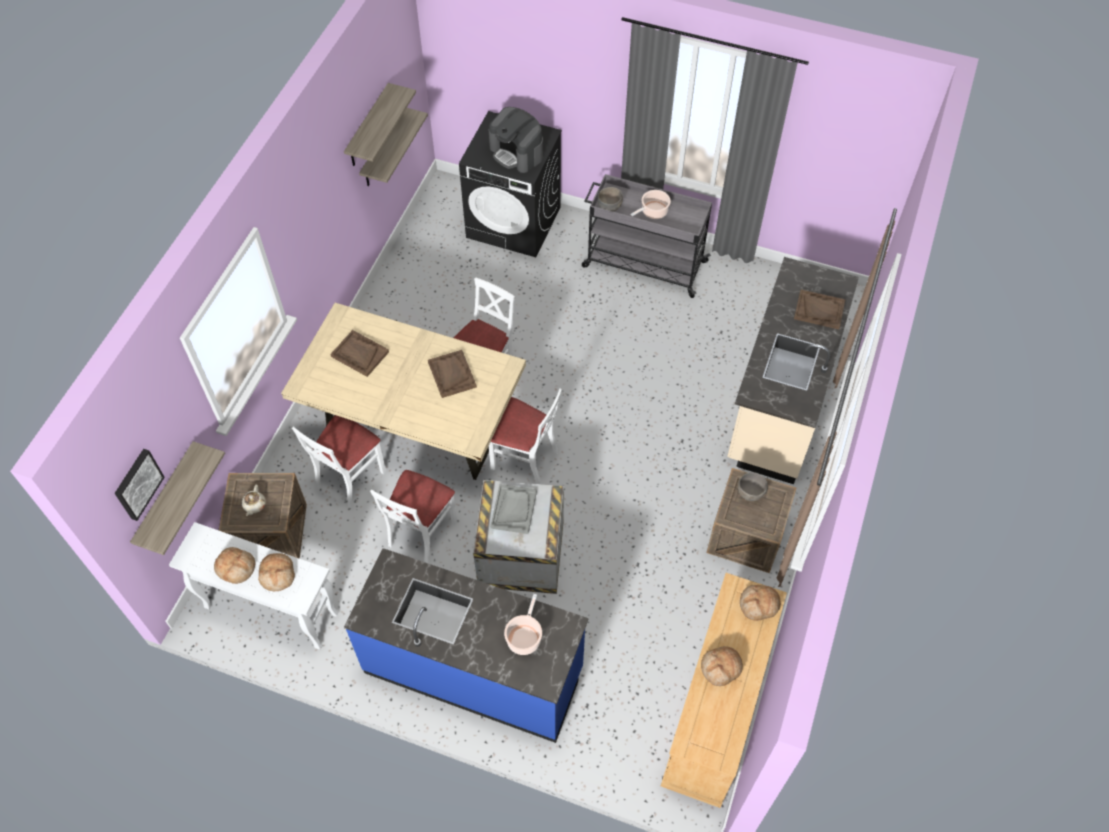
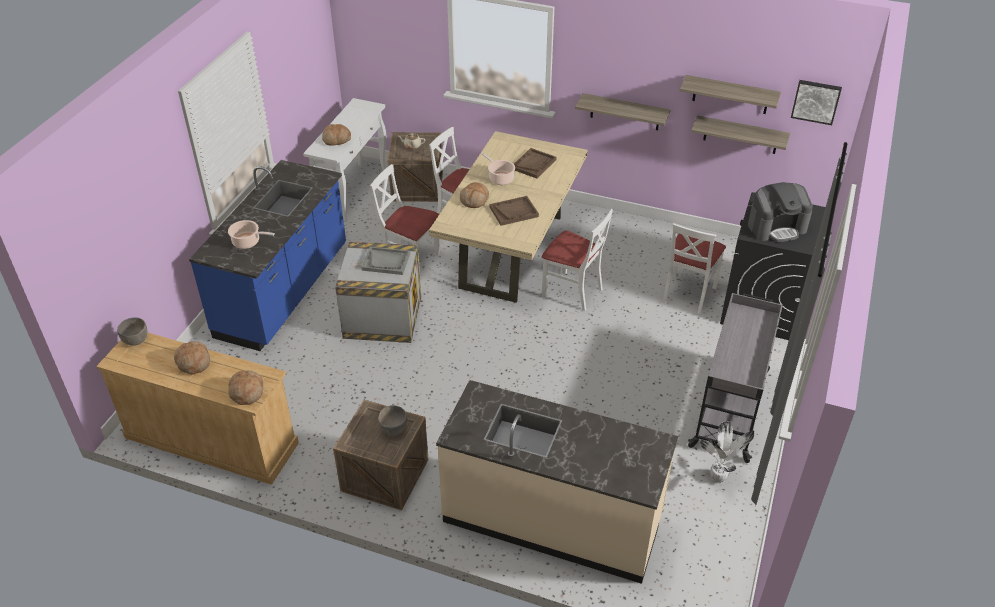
camera: 90 degrees right, 15 degrees down
picture [115,449,165,521] -> picture moved to [791,80,842,125]
shelf [130,441,225,555] -> shelf moved to [575,93,671,130]
bread [214,547,256,584] -> bread moved to [460,182,489,208]
coffee machine [489,107,543,173] -> coffee machine turned 150 degrees counterclockwise [748,182,813,242]
white chair [489,389,562,484] -> white chair moved to [663,223,726,314]
grey bowl [598,187,623,211] -> grey bowl moved to [117,317,147,346]
cooking pot [631,190,671,219] -> cooking pot moved to [482,153,515,185]
brown tray [794,290,845,329] -> none
none -> potted plant [700,421,754,483]

